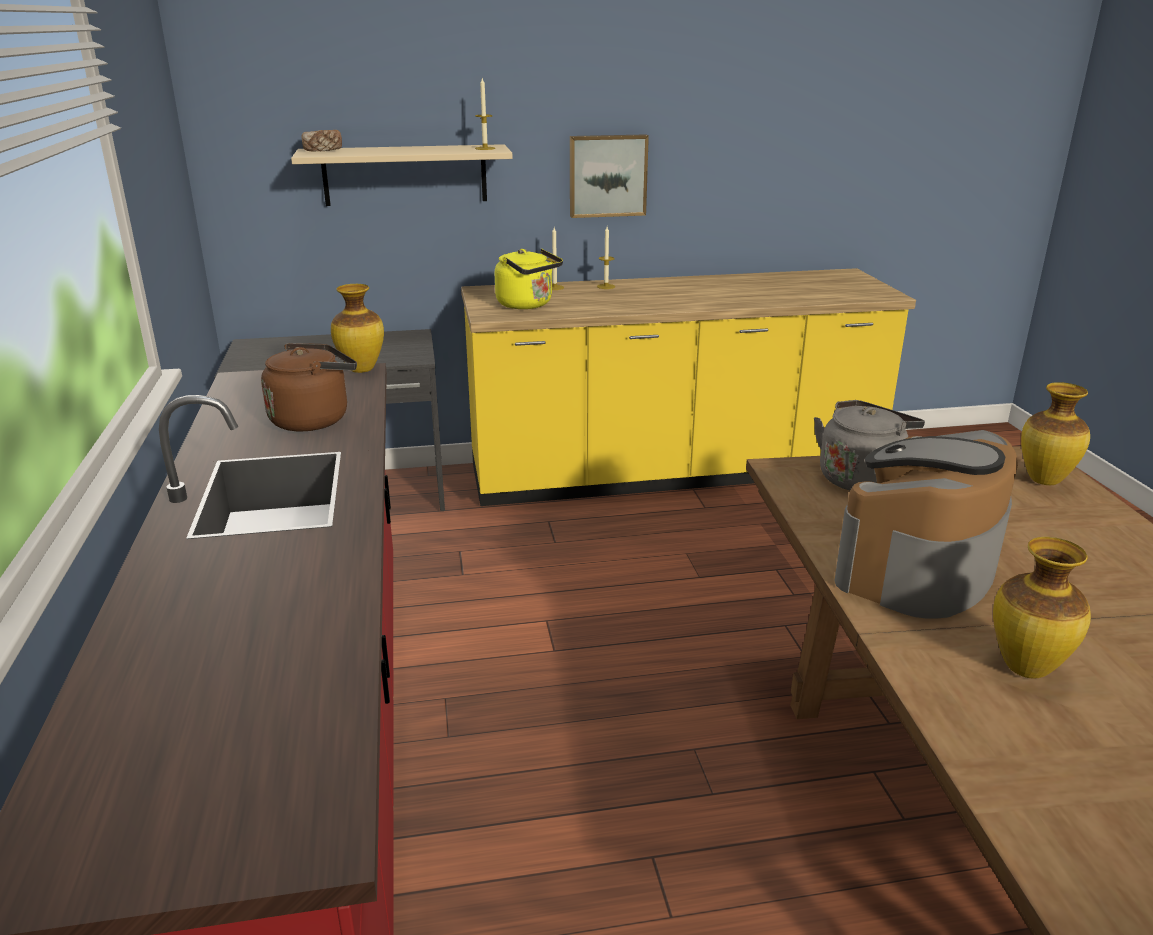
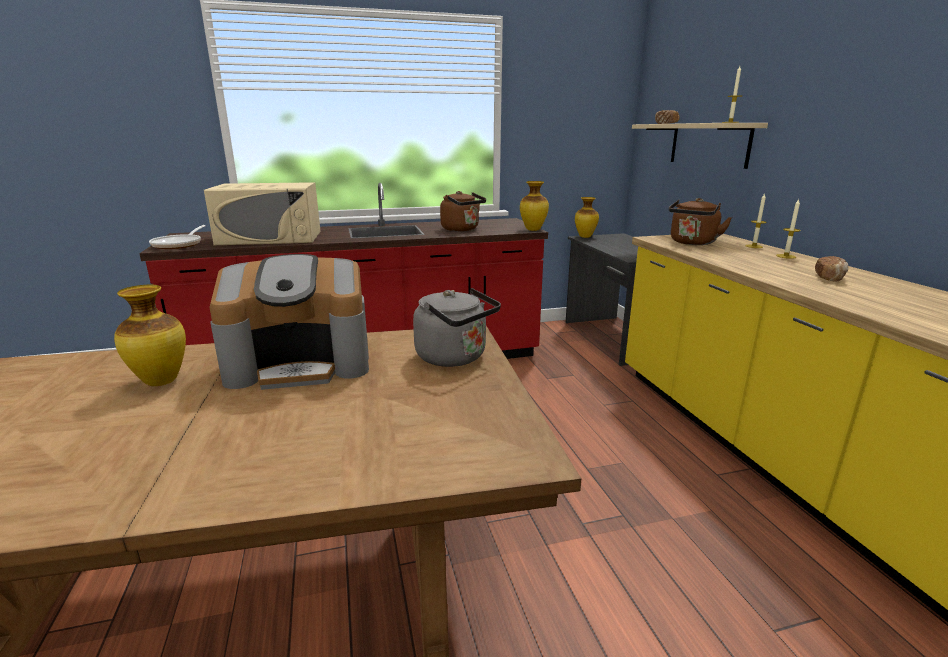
camera: 85 degrees right, 5 degrees down
yellow kettle [495,249,563,309] -> brown kettle [669,198,732,245]
picture [570,134,649,218] -> none
coffee machine [834,430,1018,619] -> coffee machine turned 135 degrees clockwise [210,254,369,390]
vase [1021,382,1090,485] -> vase moved to [575,197,599,238]
none -> frying pan [149,225,206,249]
none -> beige microwave [204,182,321,245]
none -> bread [815,256,849,282]

